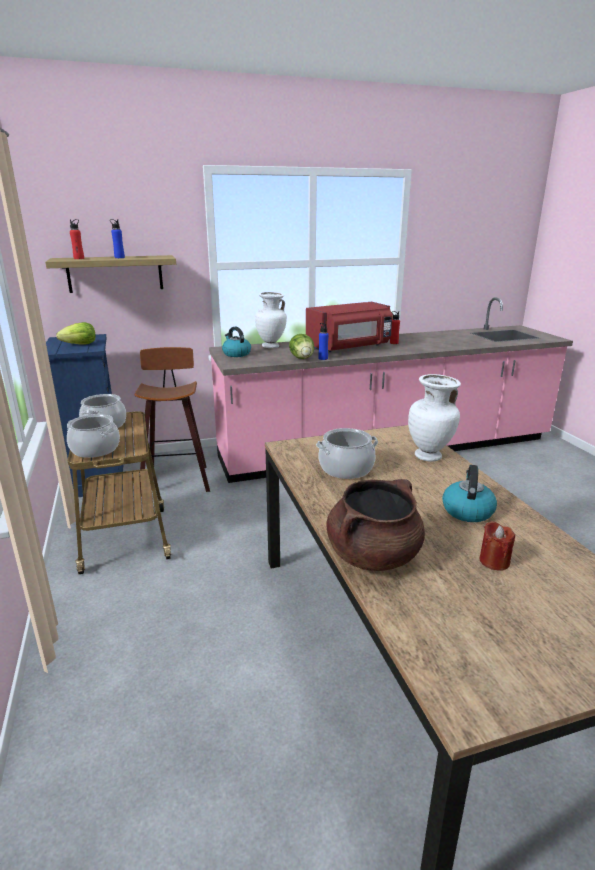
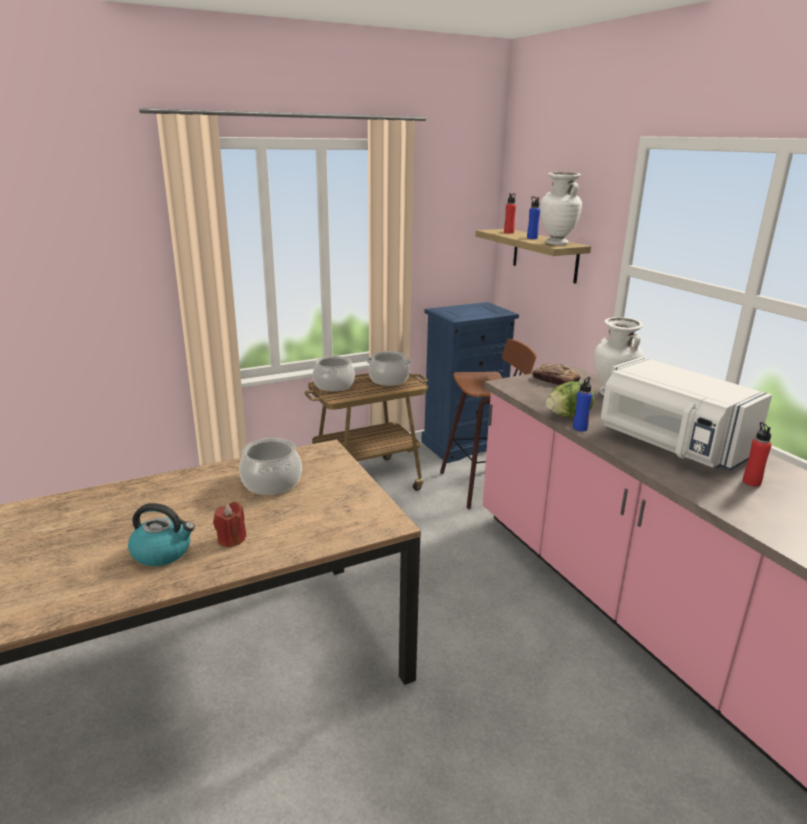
camera: 80 degrees right, 0 degrees up
lettuce [56,322,96,344] -> none
kettle [222,327,251,357] -> bread [532,363,580,386]
red microwave [306,302,393,352] -> white microwave [601,357,772,470]
brown cooking pot [327,479,425,571] -> none
white vase [408,374,461,462] -> white vase moved to [540,172,582,245]
red candle [480,521,515,570] -> red candle moved to [213,502,246,547]

